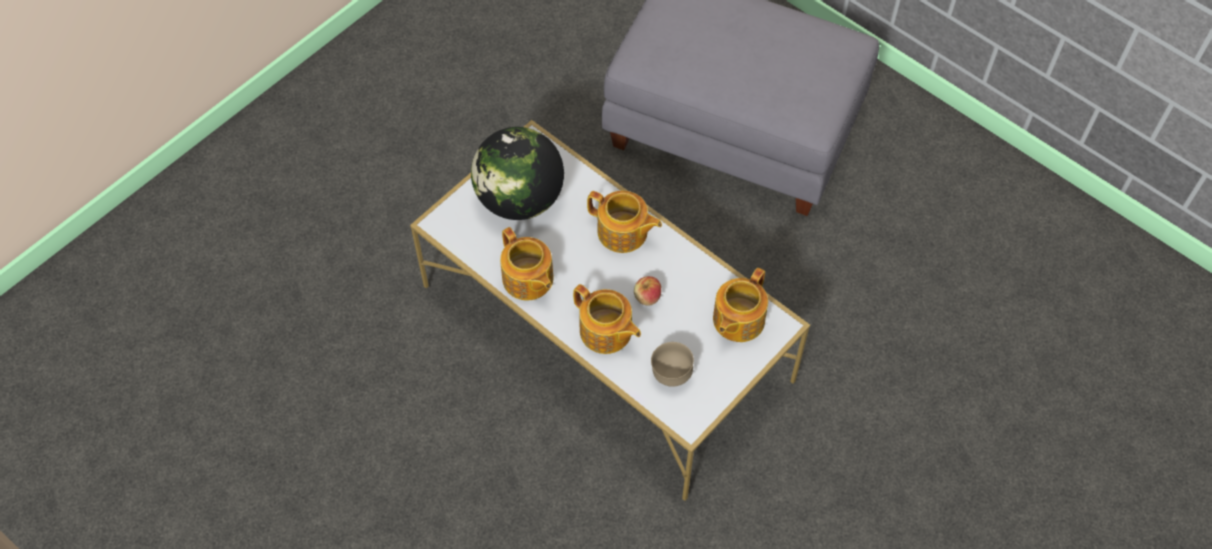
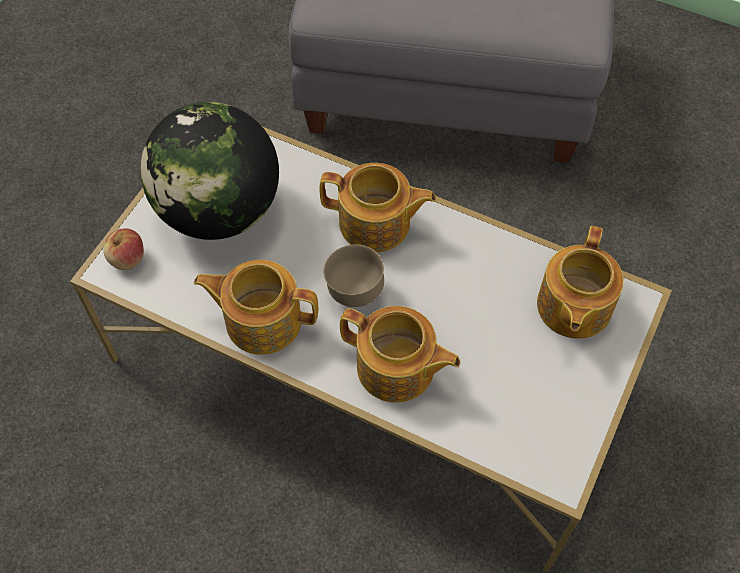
camera: 15 degrees left, 0 degrees up
teapot [500,227,554,300] -> teapot turned 150 degrees clockwise [194,260,318,355]
apple [634,276,661,306] -> apple moved to [103,228,144,270]
brown bowl [651,342,694,387] -> brown bowl moved to [324,244,384,307]

